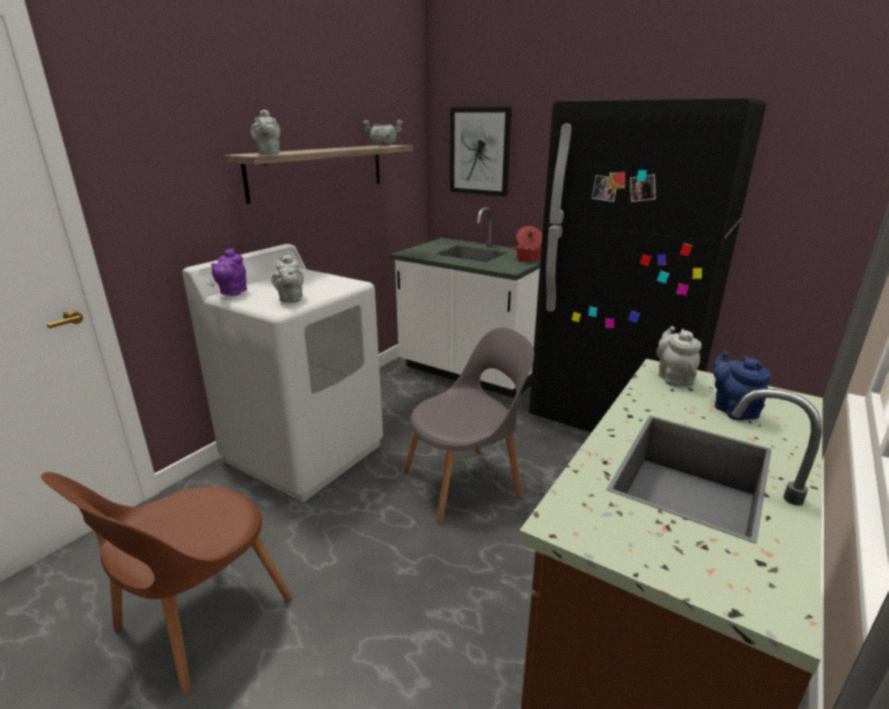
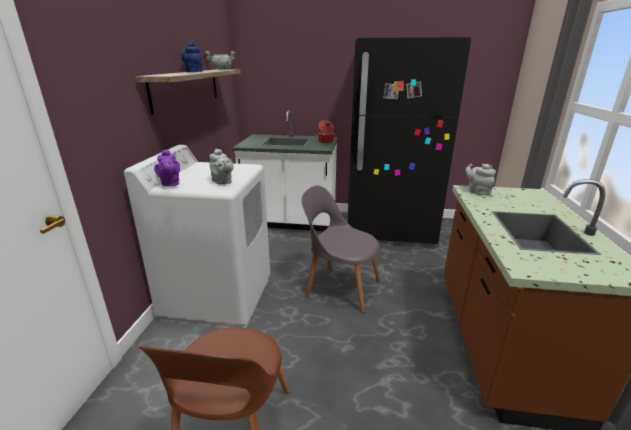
camera: 25 degrees left, 0 degrees up
grey teapot [250,109,280,154] -> none
grey chair [403,327,534,524] -> grey chair turned 105 degrees counterclockwise [301,186,380,313]
picture [450,107,512,196] -> none
blue teapot [713,351,771,420] -> blue teapot moved to [181,42,203,72]

